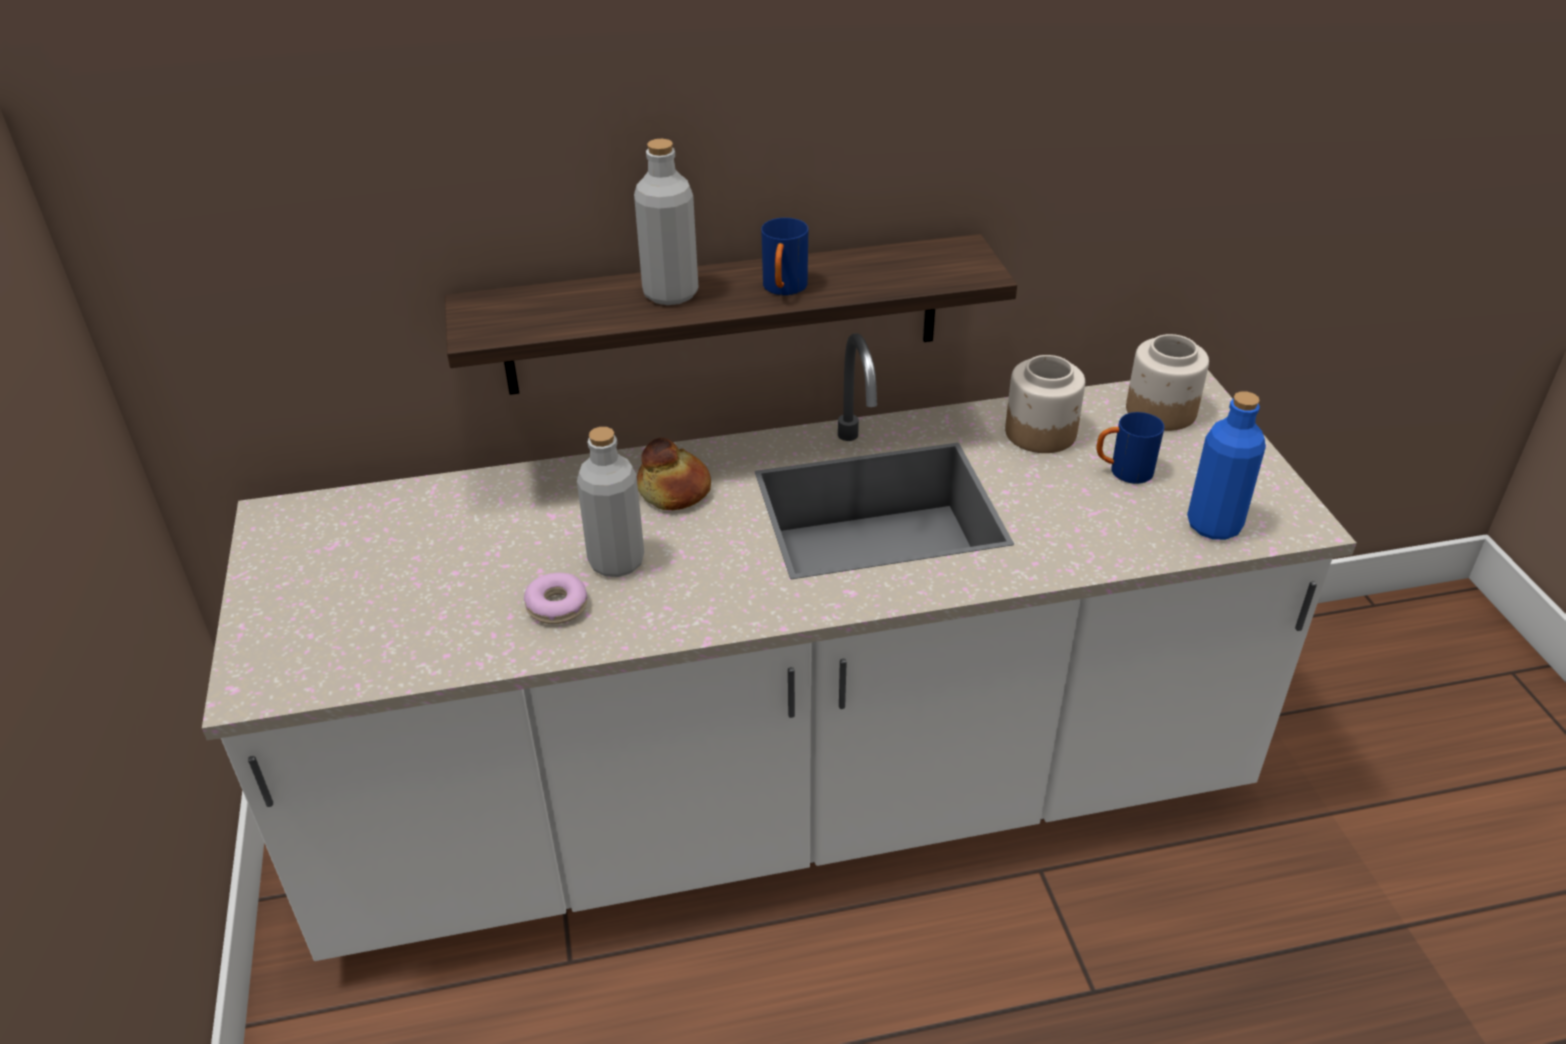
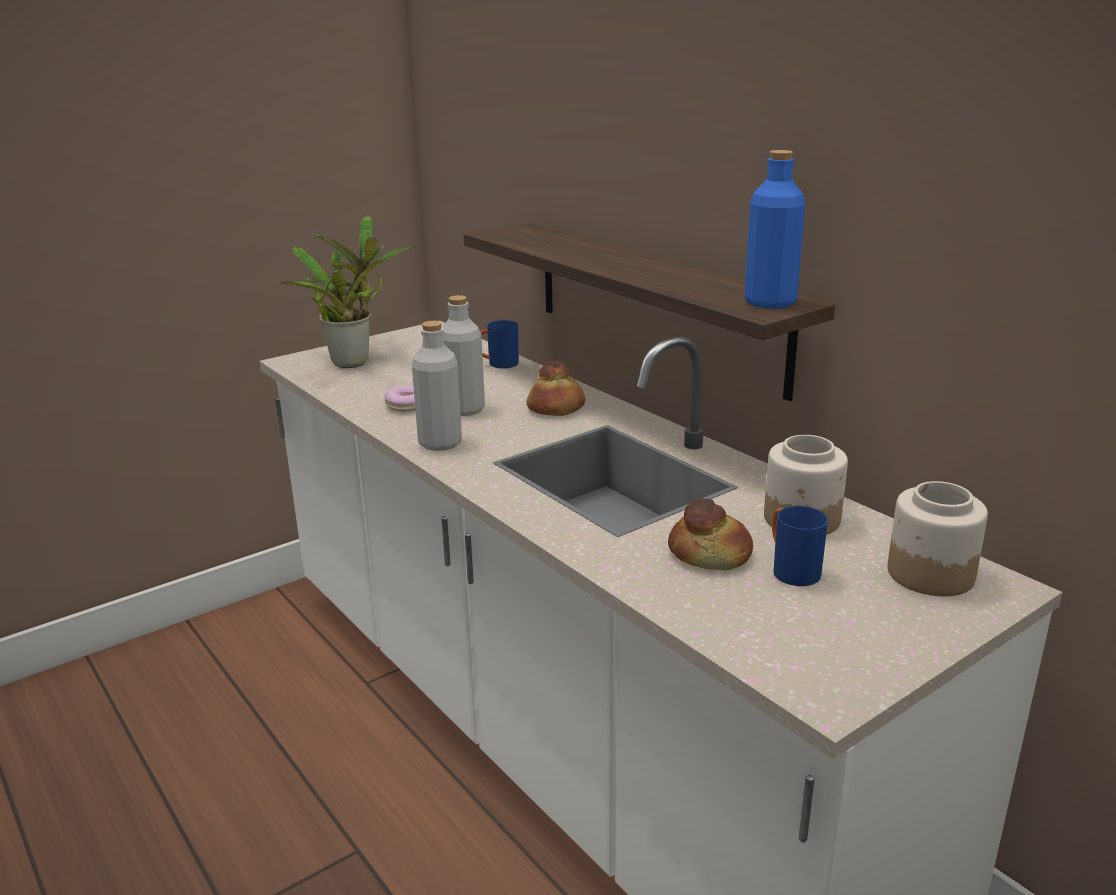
camera: 65 degrees right, 15 degrees down
grey bottle [634,139,698,305] -> grey bottle moved to [412,321,462,451]
blue mug [761,218,808,295] -> blue mug moved to [480,320,519,368]
blue bottle [1187,391,1266,540] -> blue bottle moved to [745,150,805,309]
none -> potted plant [276,215,411,368]
none -> bread [668,498,753,570]

